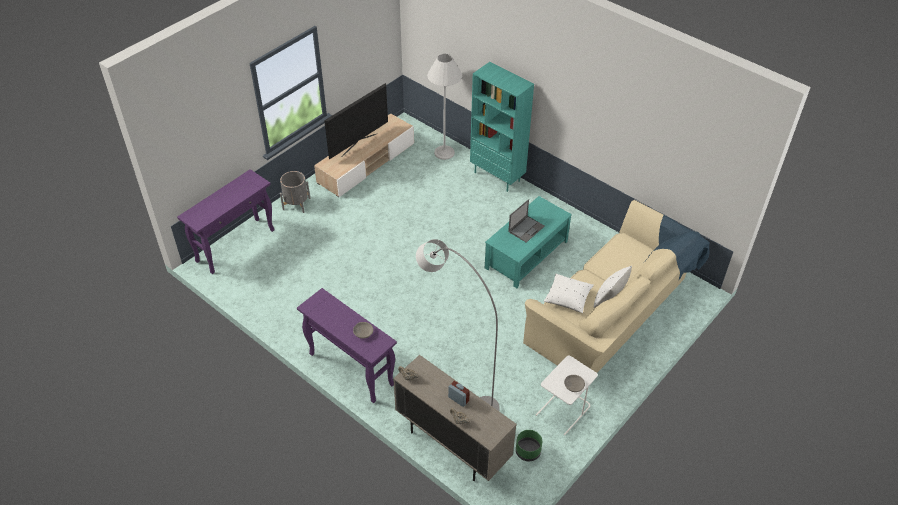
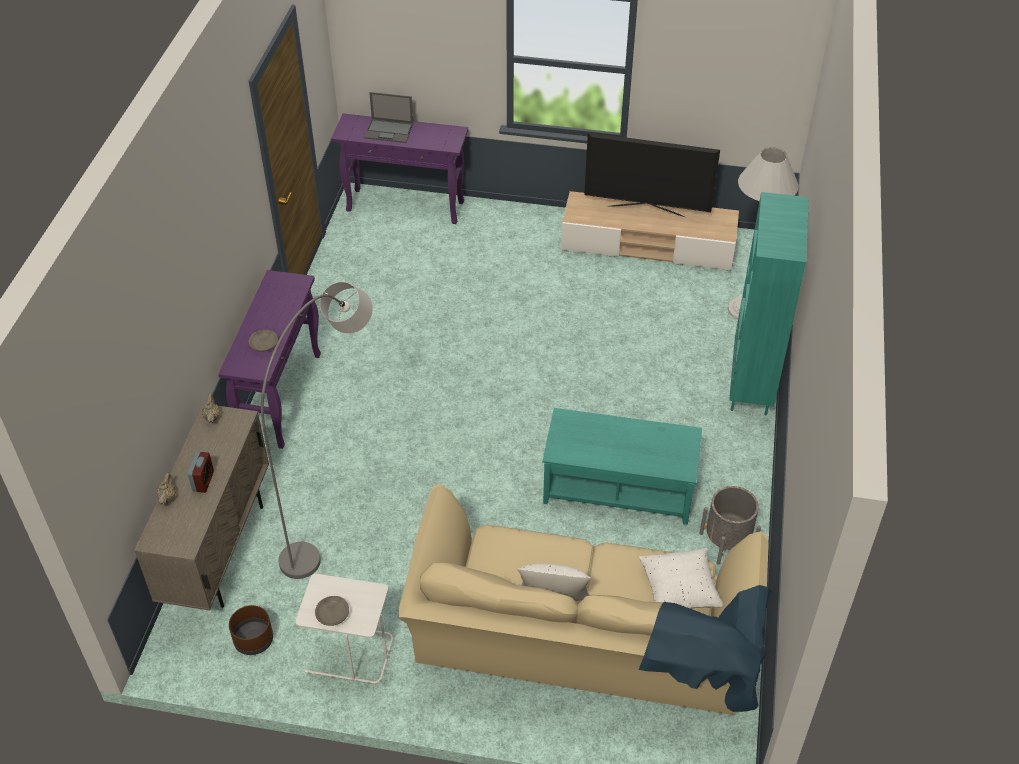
camera: 60 degrees right, 0 degrees up
grey planter [280,171,310,213] -> grey planter moved to [700,486,761,565]
laptop [508,199,545,243] -> laptop moved to [364,92,413,143]
green planter [516,430,542,461] -> brown planter [229,605,273,655]
white pillow [544,274,594,313] -> white pillow moved to [639,548,723,609]

